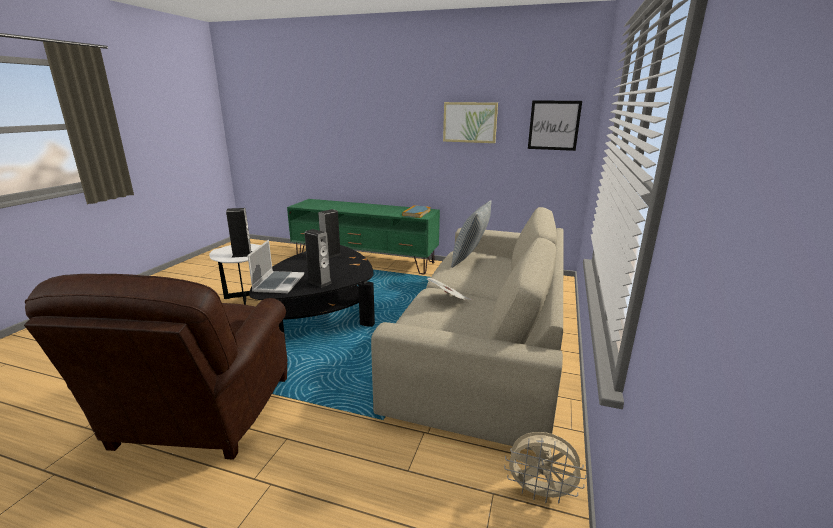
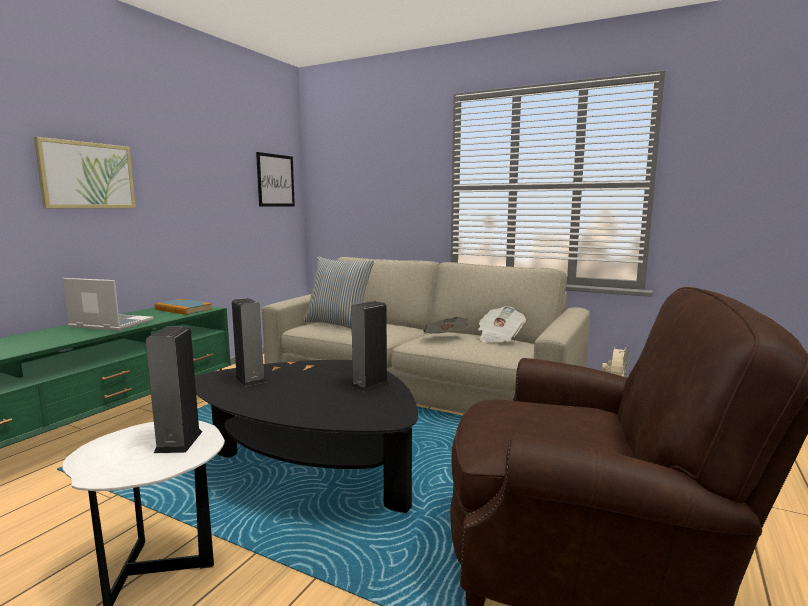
camera: 80 degrees left, 10 degrees down
laptop [248,240,304,293] -> laptop moved to [63,278,154,331]
picture [443,102,498,143] -> picture moved to [34,137,136,208]
none -> newspaper [478,306,526,343]

